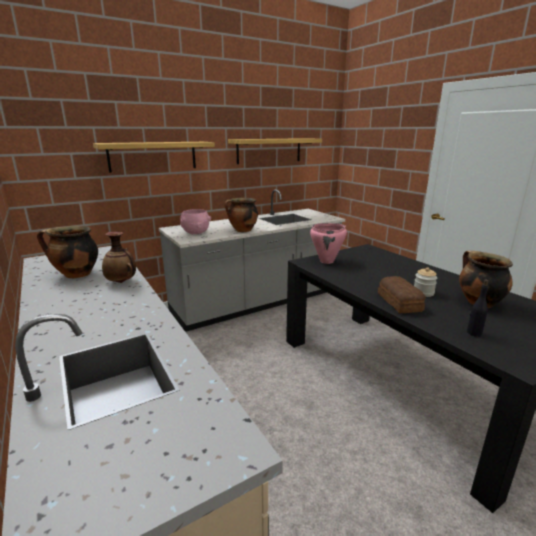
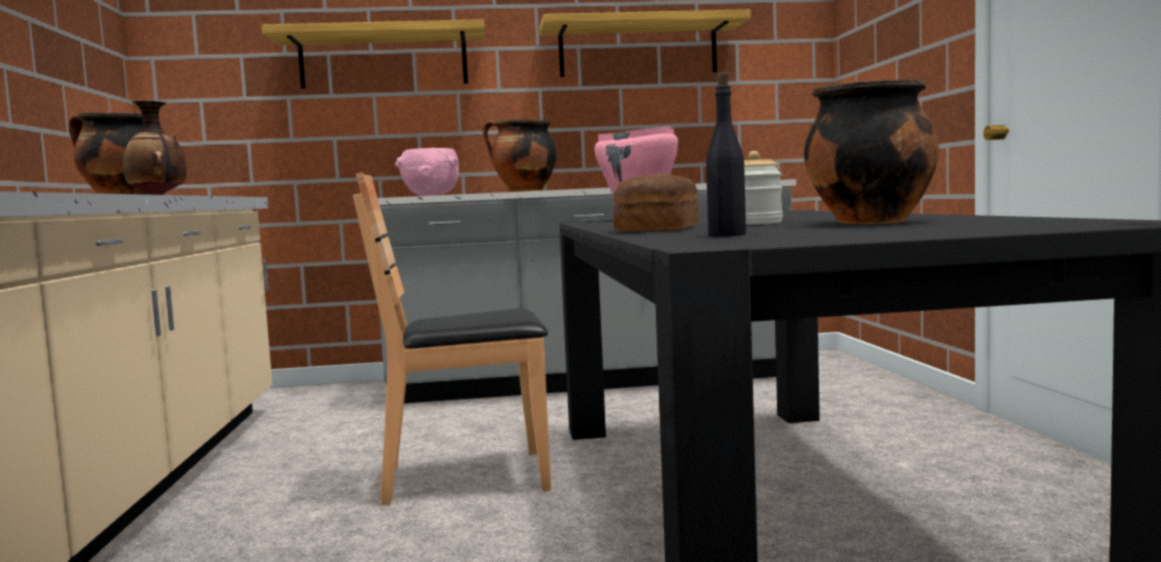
camera: 25 degrees right, 15 degrees down
none -> brown chair [353,172,551,505]

